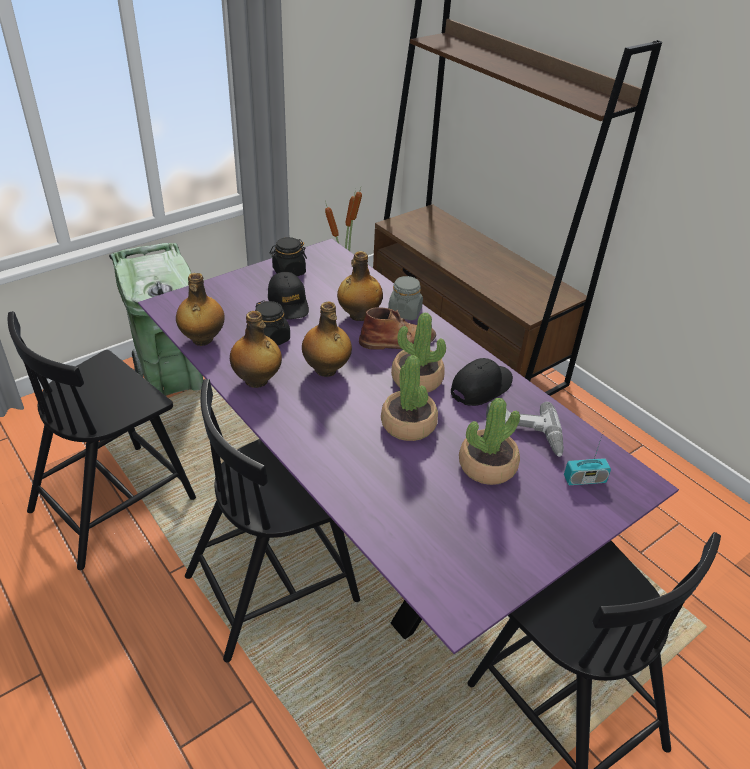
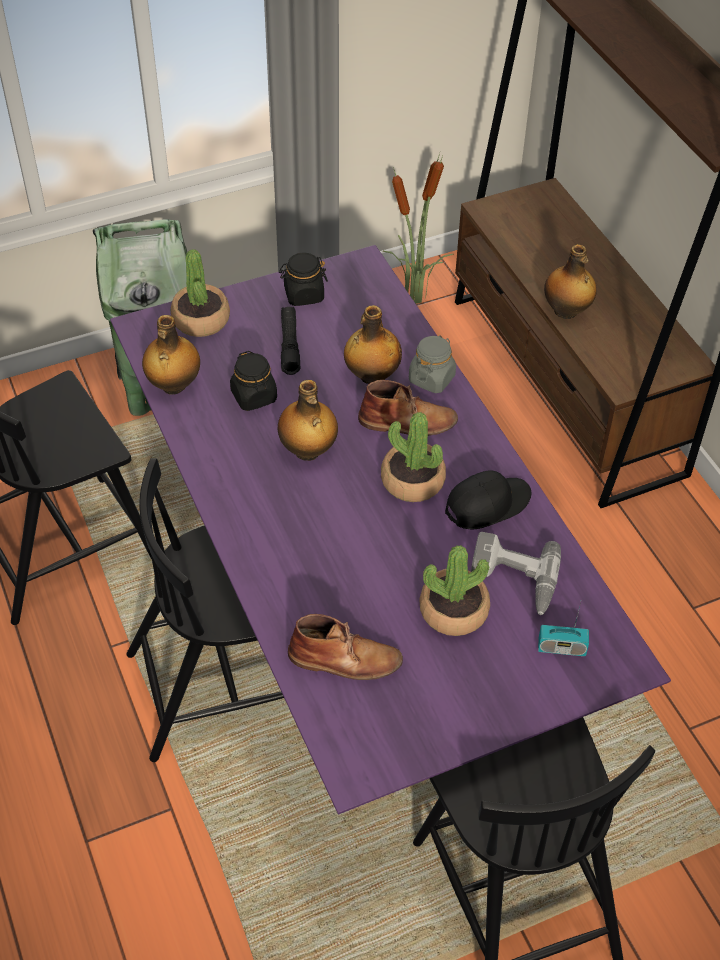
camera: 15 degrees right, 10 degrees up
bottle [230,311,282,388] -> bottle moved to [544,244,597,319]
black cap [268,272,309,319] -> black flashlight [281,307,300,375]
potted plant [381,355,438,441] -> potted plant moved to [171,249,230,337]
none -> brown boot [288,614,403,680]

